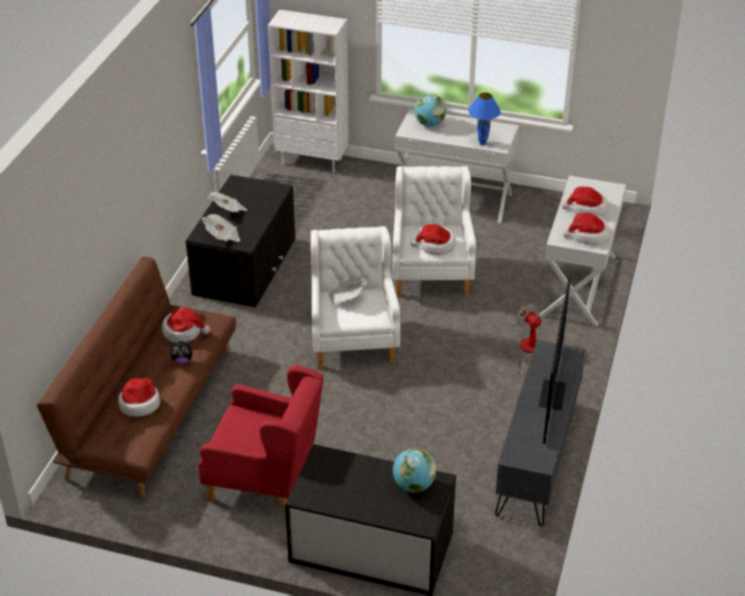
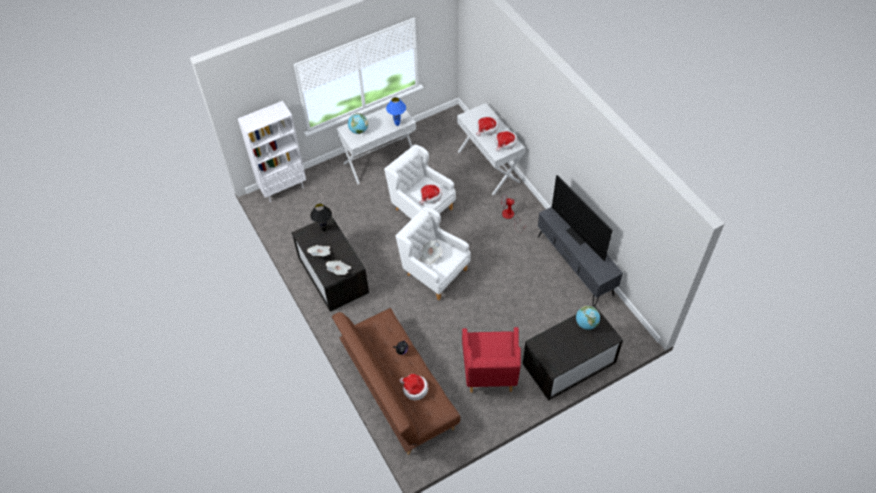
camera: 45 degrees left, 15 degrees up
hat [162,308,210,343] -> none
red armchair [198,365,324,512] -> red armchair turned 120 degrees clockwise [462,327,521,393]
none -> black table lamp [310,204,332,231]

